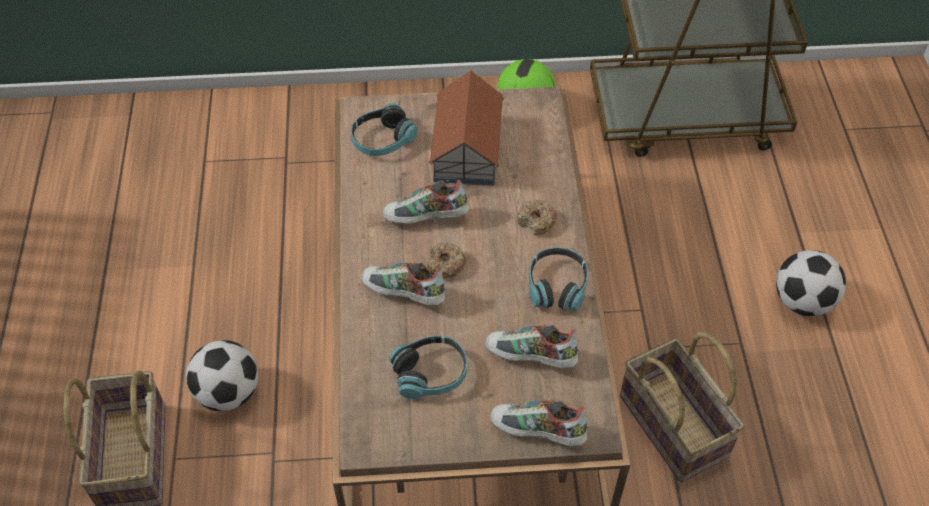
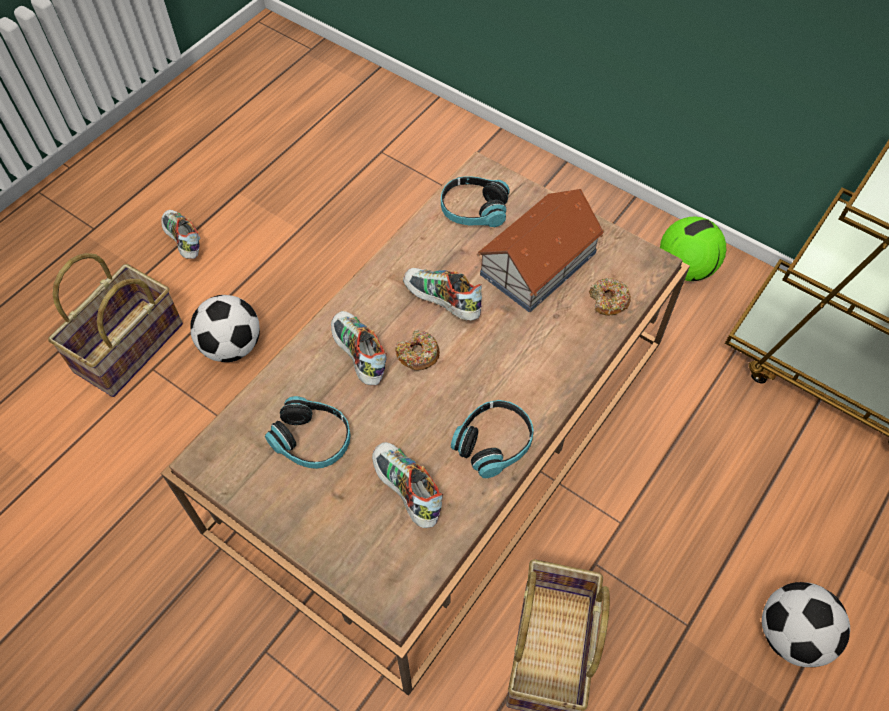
camera: 40 degrees right, 5 degrees up
shoe [490,398,587,446] -> shoe moved to [161,210,200,259]
donut [517,200,557,235] -> donut moved to [589,278,631,316]

